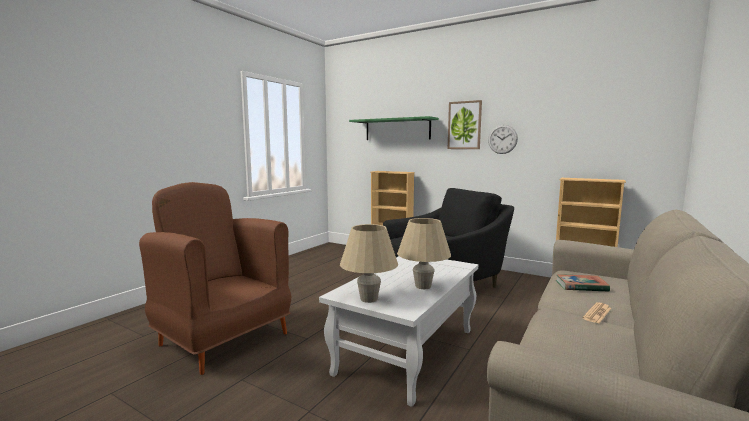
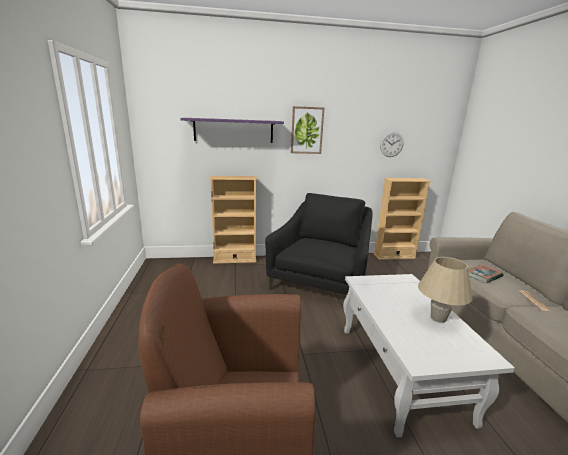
camera: 40 degrees left, 10 degrees up
beige table lamp [340,224,398,303] -> none
green shelf [349,116,439,140] -> purple shelf [181,118,284,143]
wall clock [488,125,518,154] -> wall clock moved to [380,132,404,157]

